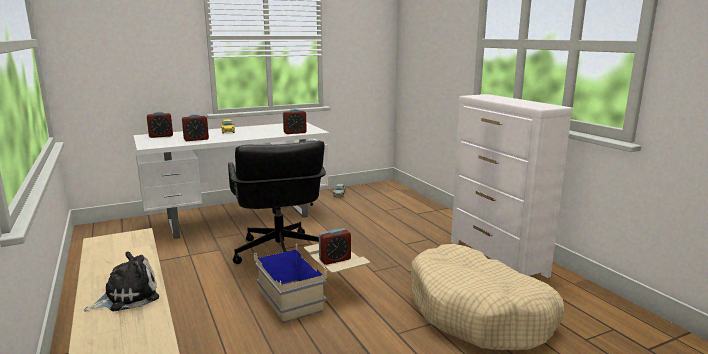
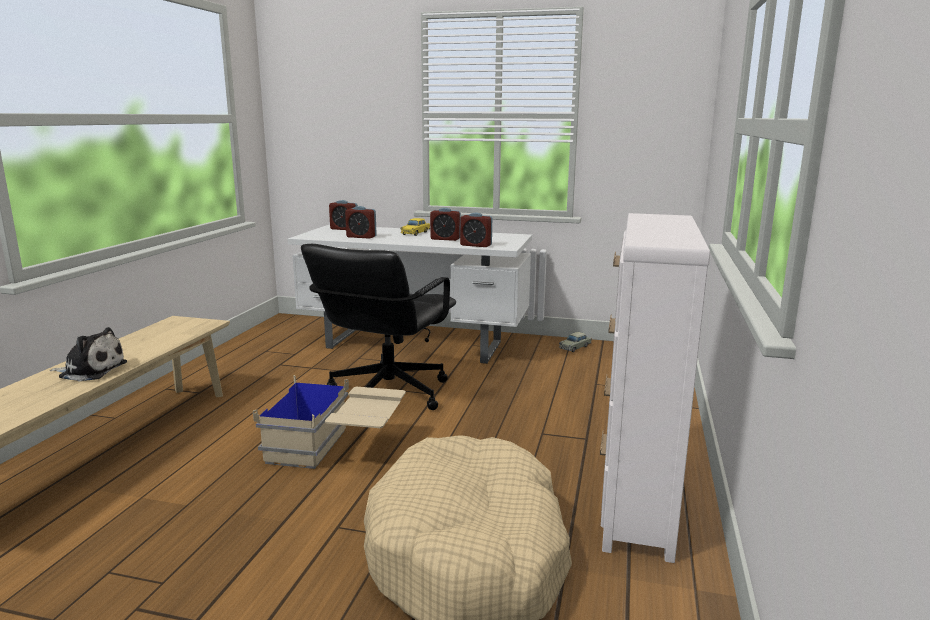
camera: 40 degrees right, 0 degrees up
alarm clock [319,228,351,265] -> alarm clock moved to [430,208,461,241]

